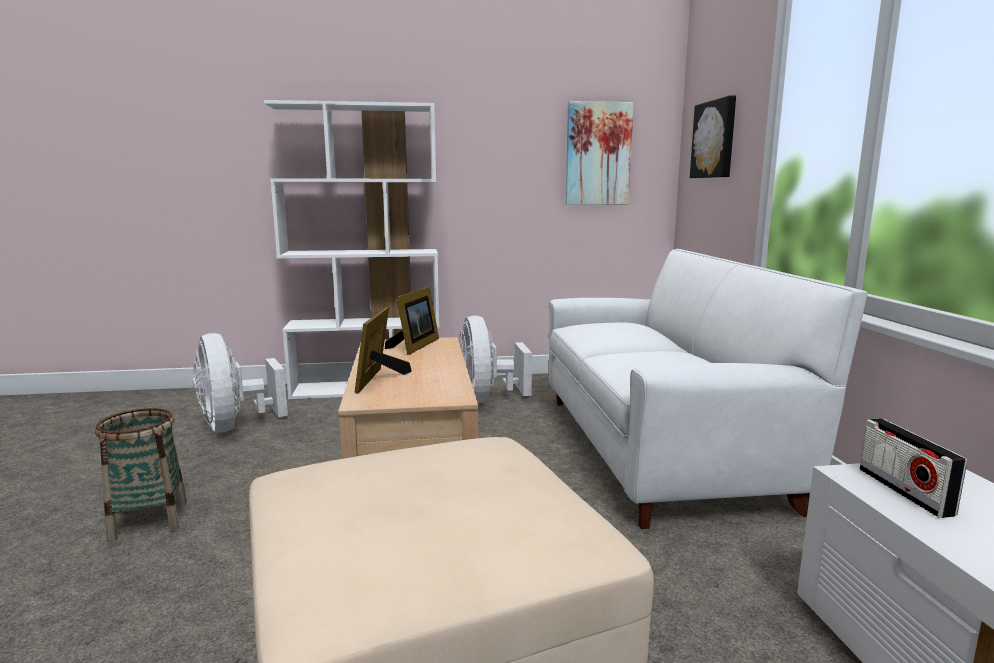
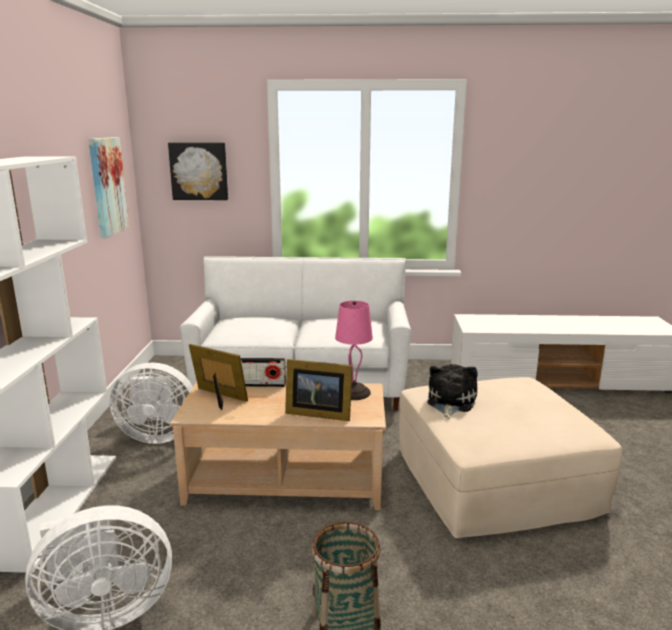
camera: 80 degrees left, 5 degrees up
radio [860,418,967,518] -> radio moved to [241,358,286,387]
none -> pink table lamp [335,301,373,400]
none -> plush toy [427,364,477,419]

